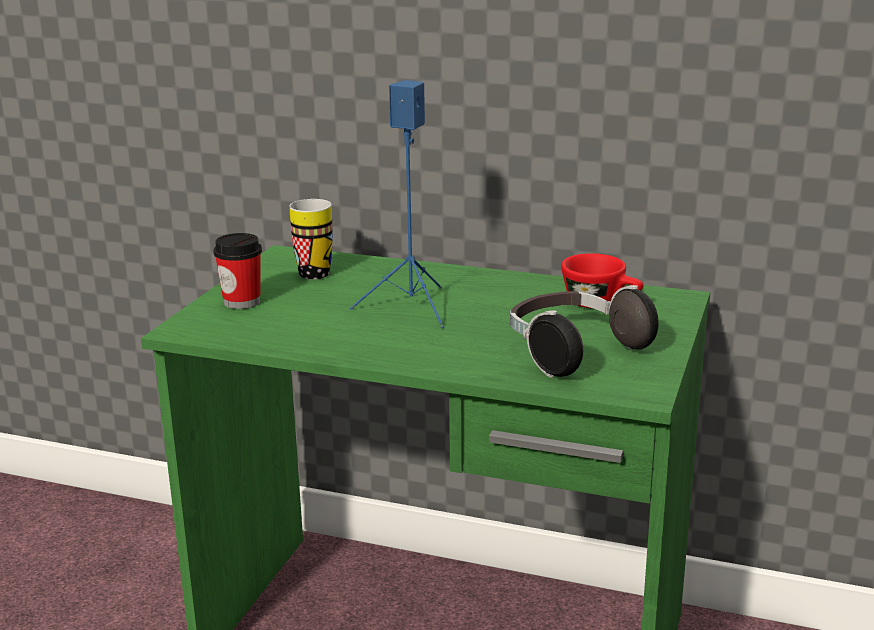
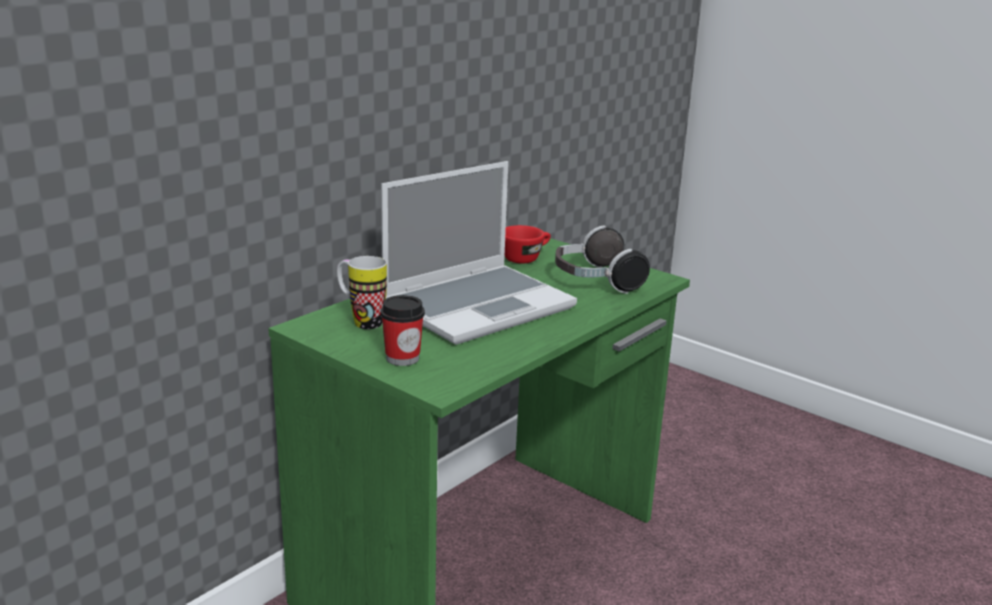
camera: 70 degrees left, 0 degrees up
blue speaker [350,80,444,328] -> laptop [381,161,577,345]

